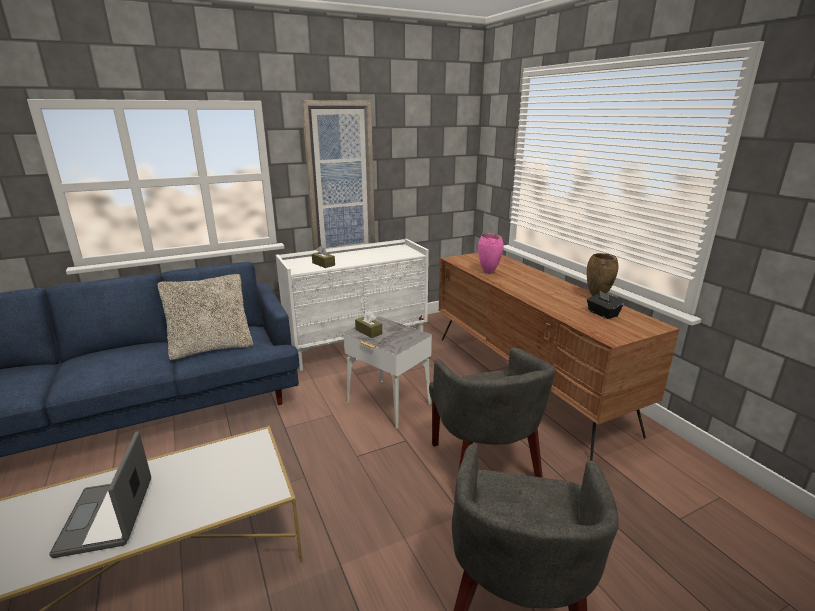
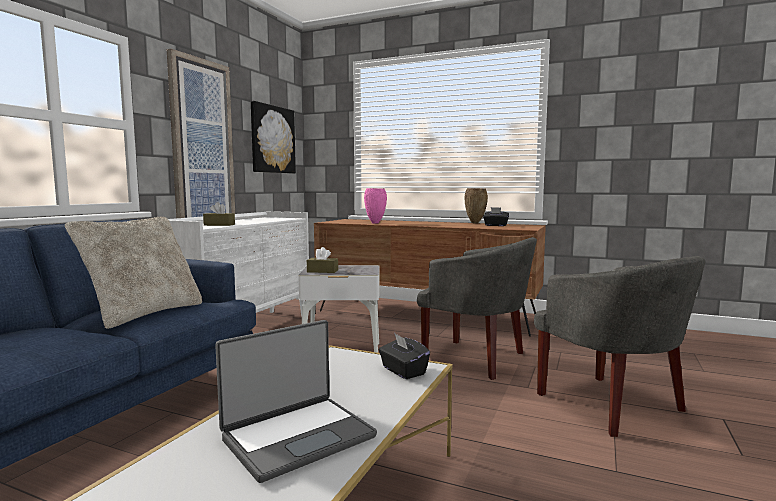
camera: 40 degrees left, 15 degrees down
laptop [49,432,151,558] -> laptop turned 75 degrees counterclockwise [215,320,377,483]
none -> picture [251,101,296,174]
none -> black tissue box [379,333,430,379]

